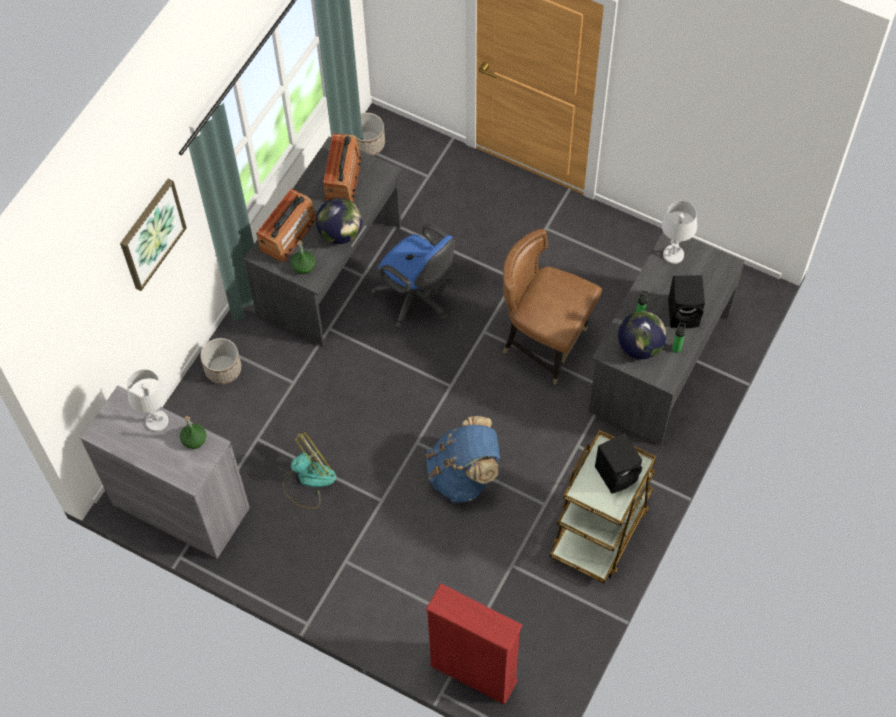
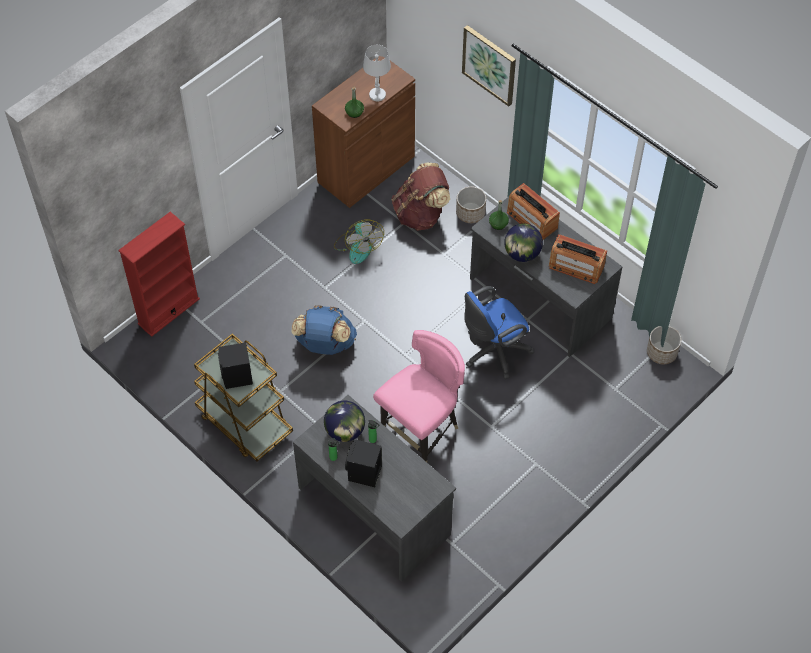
camera: 105 degrees right, 5 degrees down
grey cabinet [81,385,250,559] -> brown cabinet [312,56,415,208]
brown chair [503,229,602,385] -> pink chair [373,330,465,462]
white table lamp [661,201,697,264] -> none
none -> brown backpack [392,163,450,231]

